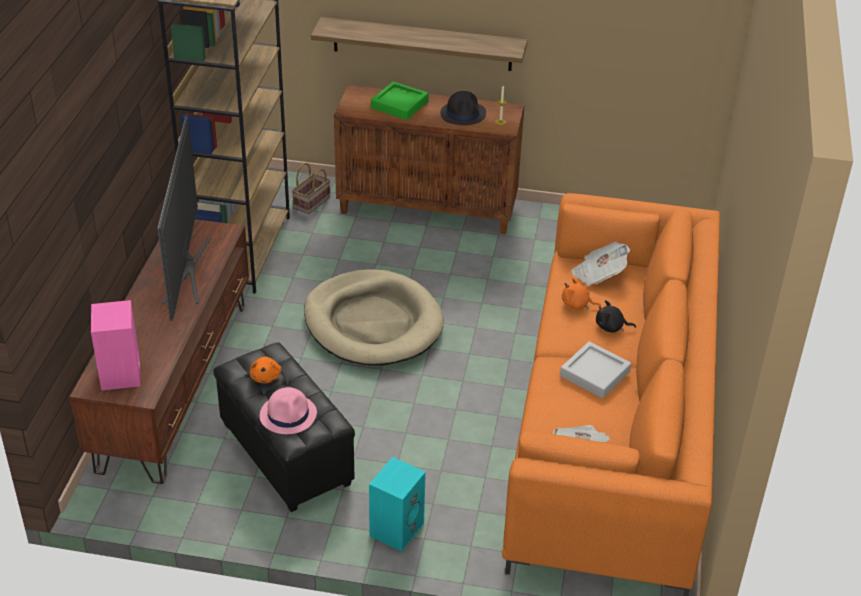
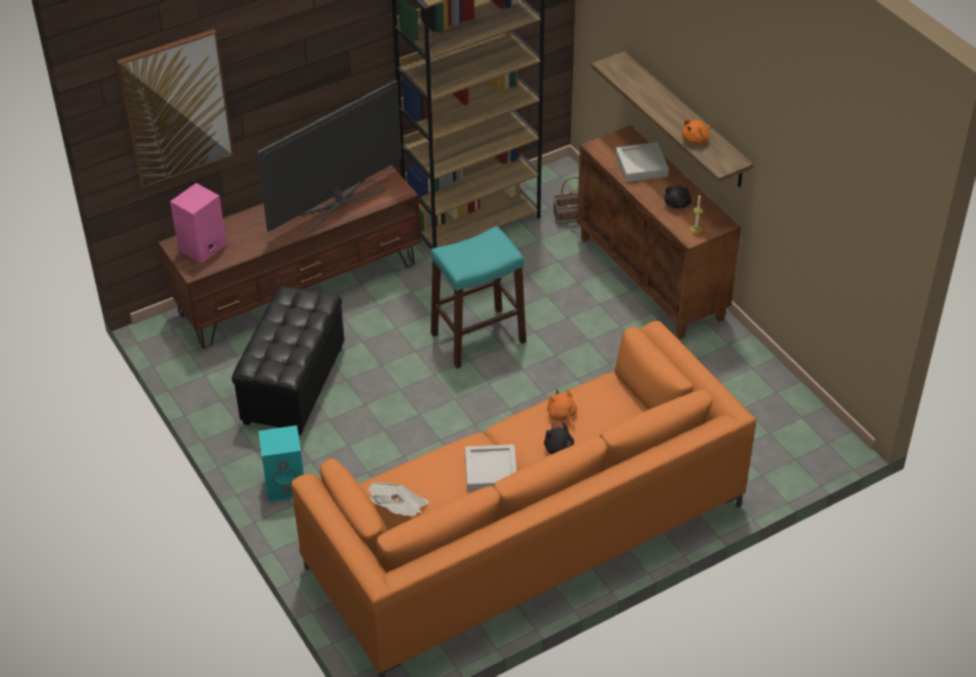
camera: 50 degrees right, 5 degrees up
orange plush toy [250,356,282,383] -> orange plush toy moved to [682,119,711,144]
pink hat [260,387,317,434] -> none
beige dog bed [304,269,444,365] -> turquoise stool [431,226,526,369]
green tray [371,81,429,120] -> grey tray [615,142,669,182]
black hat [440,91,486,125] -> black plush toy [664,186,692,208]
newspaper [571,241,630,286] -> none
none -> picture [117,29,234,188]

